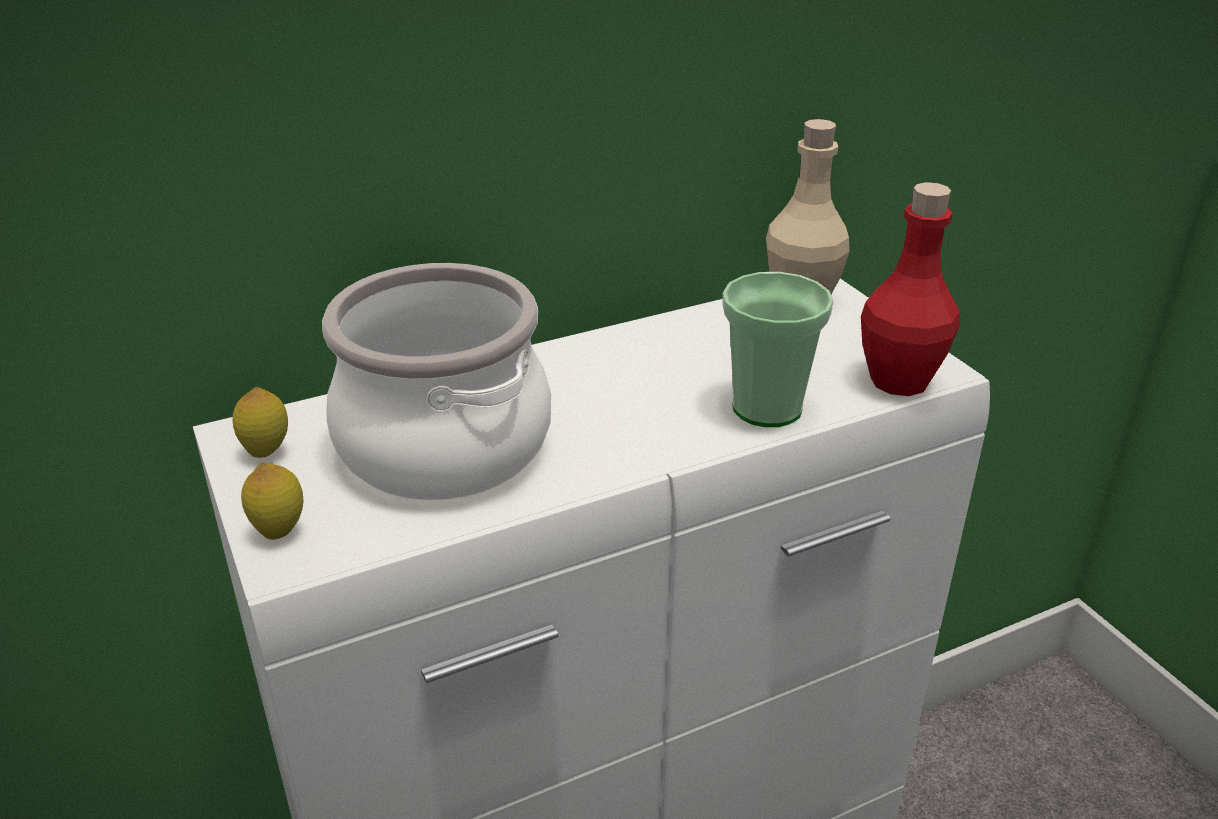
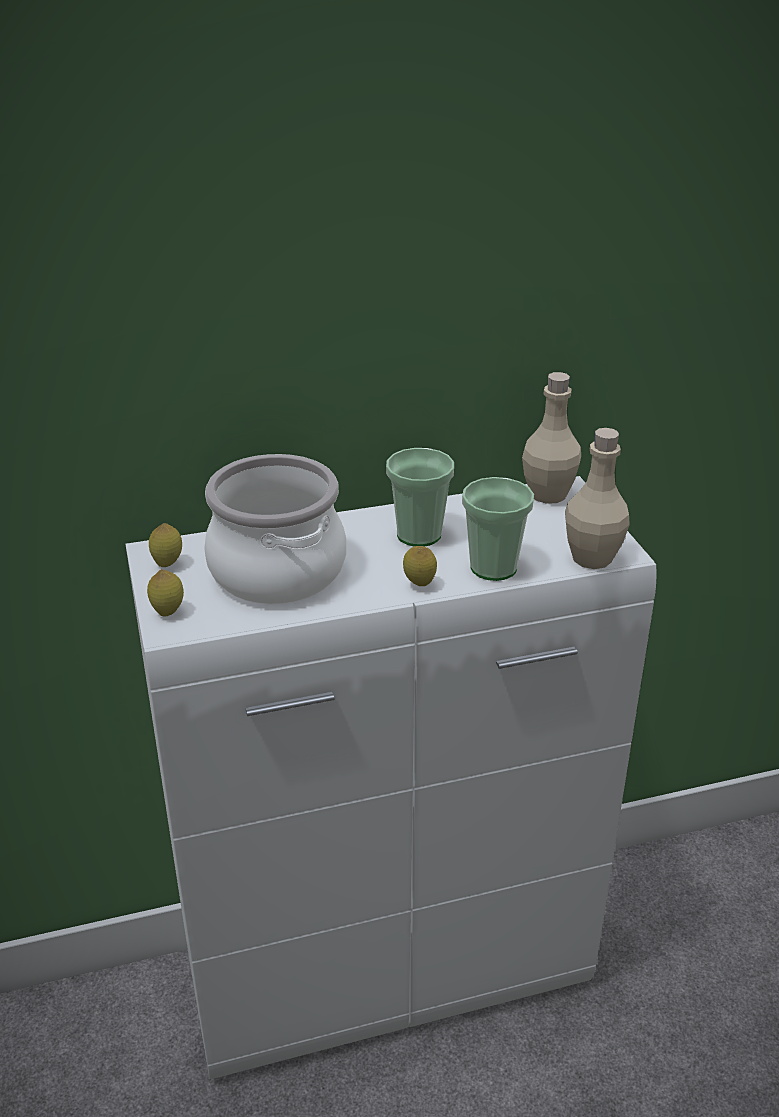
camera: 10 degrees right, 0 degrees up
red bottle [861,182,960,396] -> beige bottle [565,428,630,569]
none -> cup [386,448,454,546]
none -> lemon [403,546,437,586]

